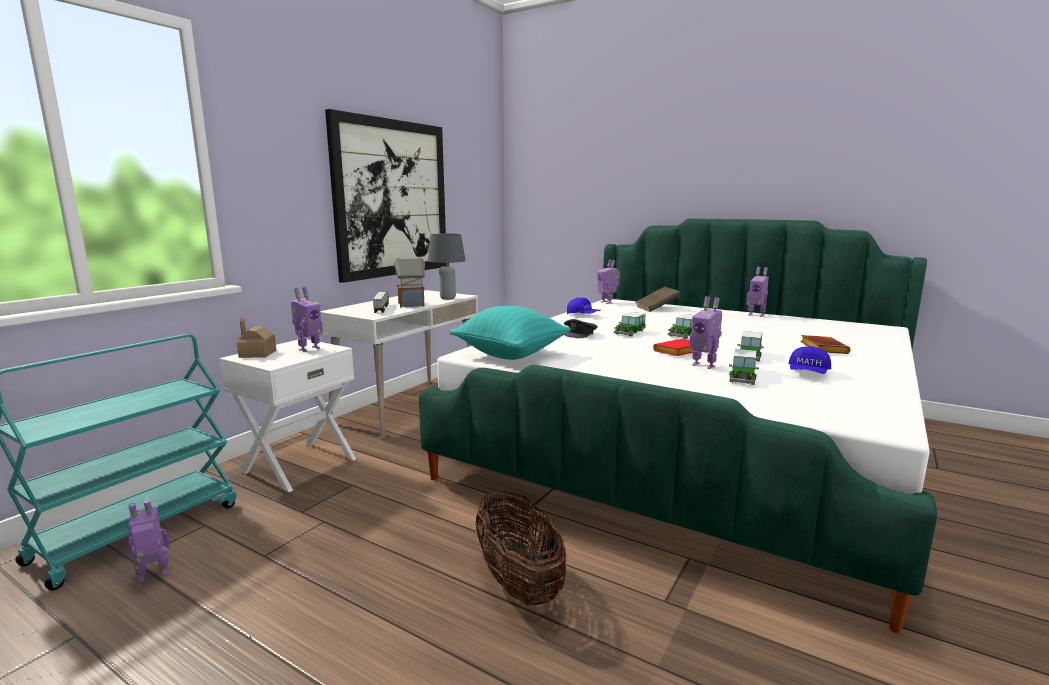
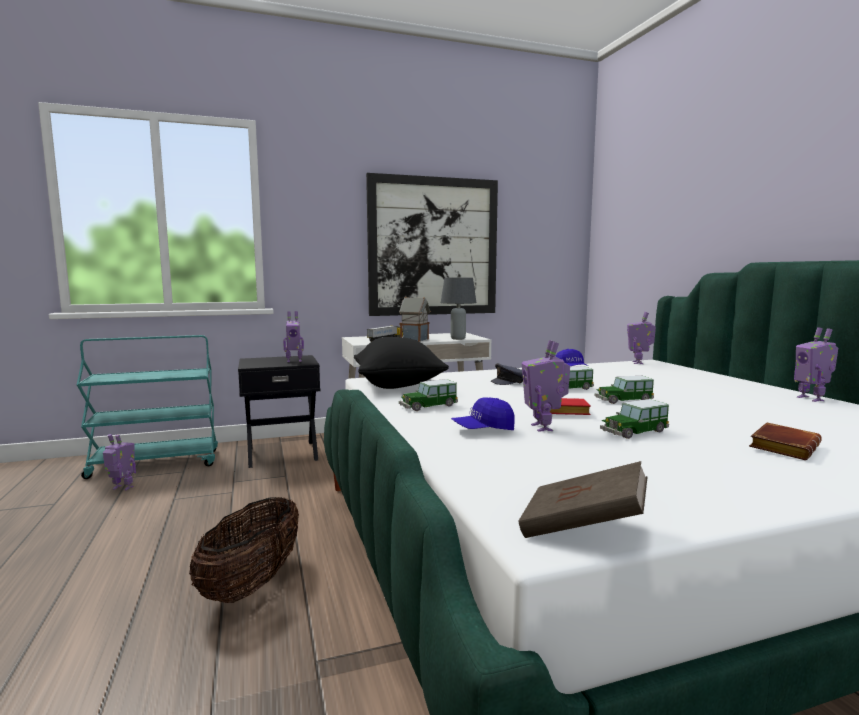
camera: 40 degrees right, 5 degrees down
white nightstand [219,339,356,492] -> black nightstand [238,355,320,468]
toy house [237,316,276,358] -> none
turquoise pillow [449,306,571,360] -> black pillow [354,337,449,389]
brown book [636,287,681,312] -> brown book moved to [518,461,648,538]
toy car [729,349,759,385] -> toy car moved to [399,379,458,411]
blue cap [788,346,831,374] -> blue cap moved to [451,397,515,430]

